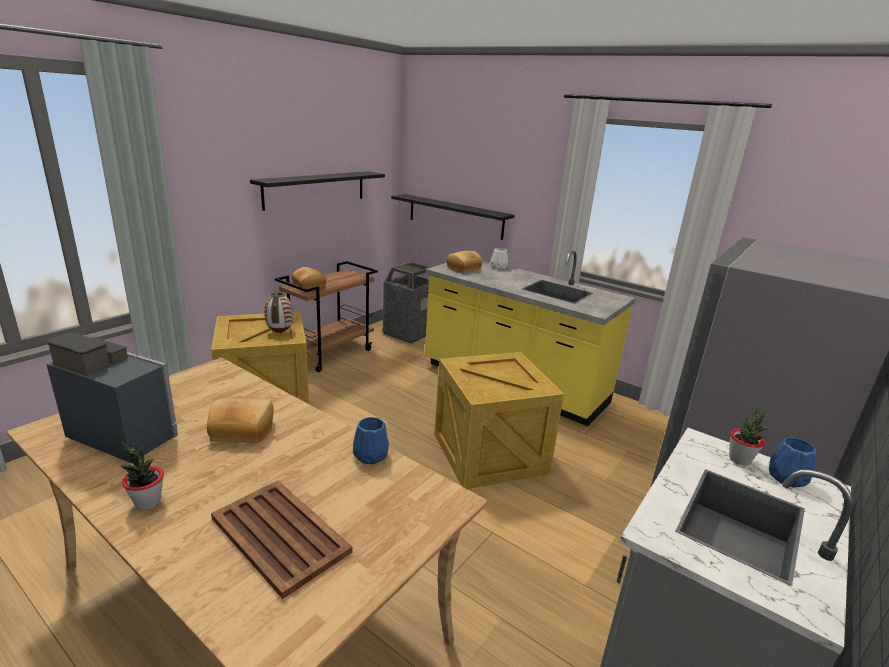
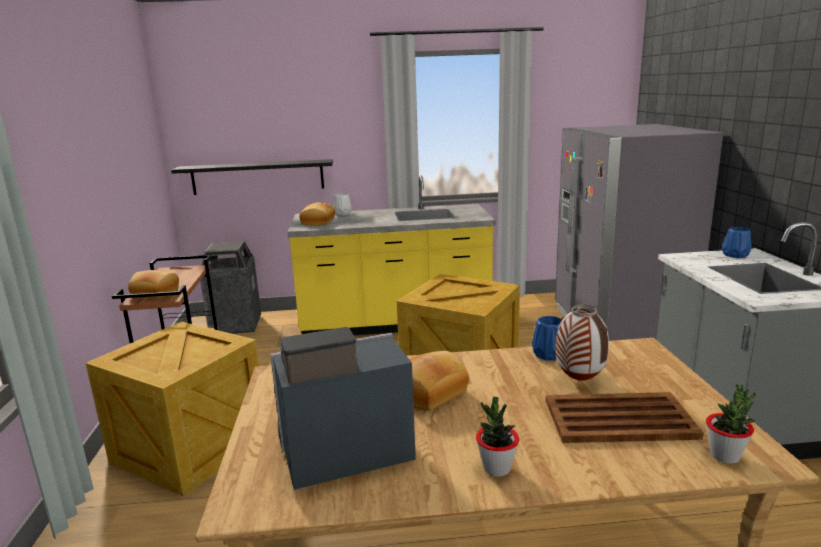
camera: 40 degrees left, 5 degrees down
black shelf [250,171,385,211] -> none
vase [264,291,293,333] -> vase moved to [556,305,609,381]
potted plant [729,409,770,465] -> potted plant moved to [706,384,756,464]

